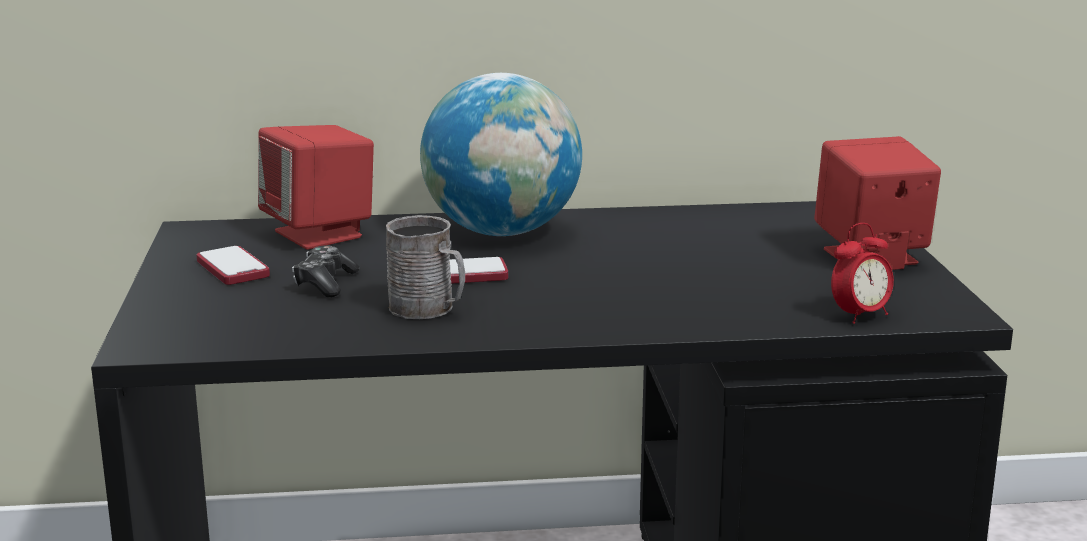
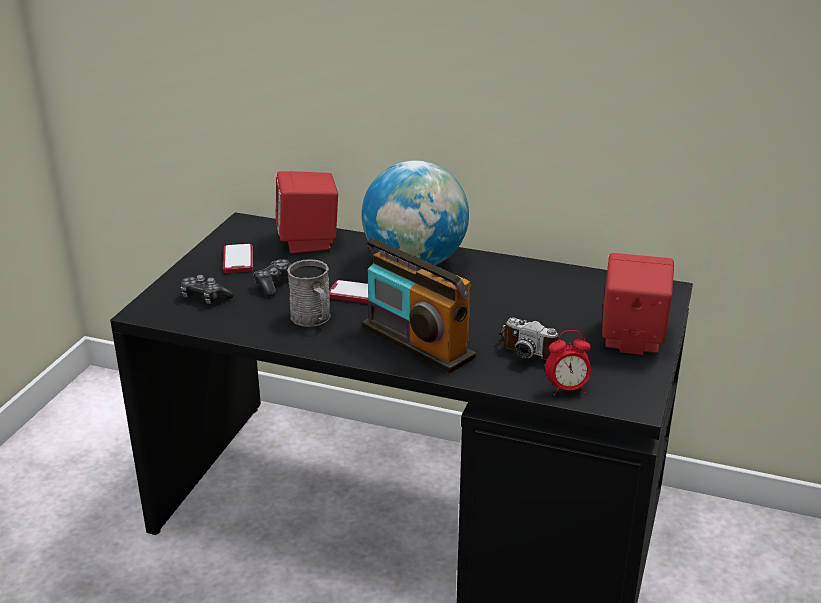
camera: 25 degrees right, 10 degrees up
none -> game controller [180,275,234,304]
none -> radio [362,238,476,373]
none -> camera [499,317,561,360]

